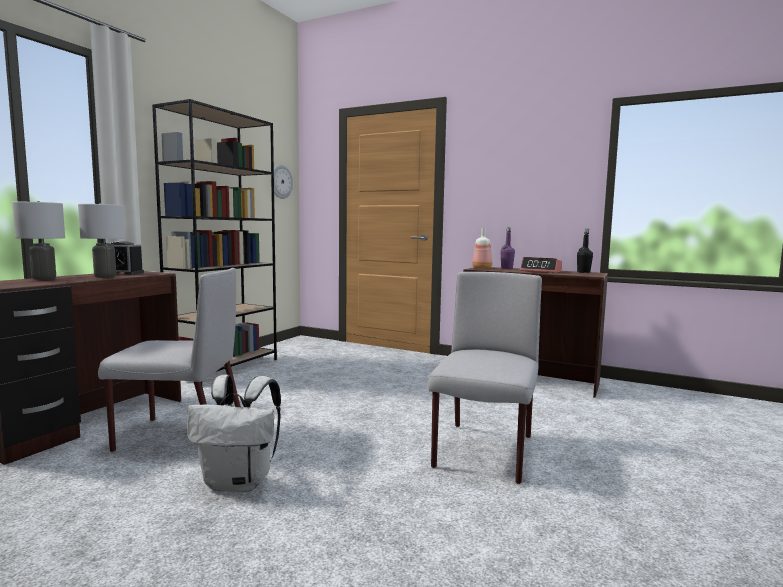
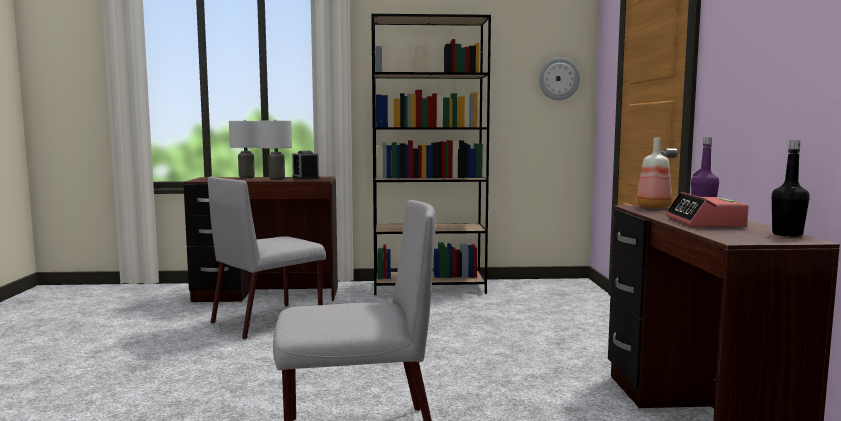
camera: 60 degrees right, 0 degrees up
grey chair [98,268,241,452] -> grey chair turned 75 degrees clockwise [208,176,326,339]
white backpack [187,375,281,492] -> none

